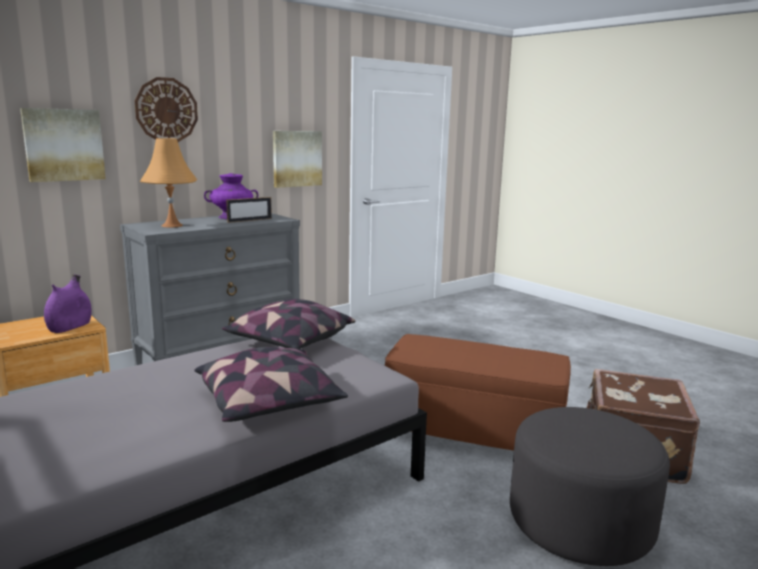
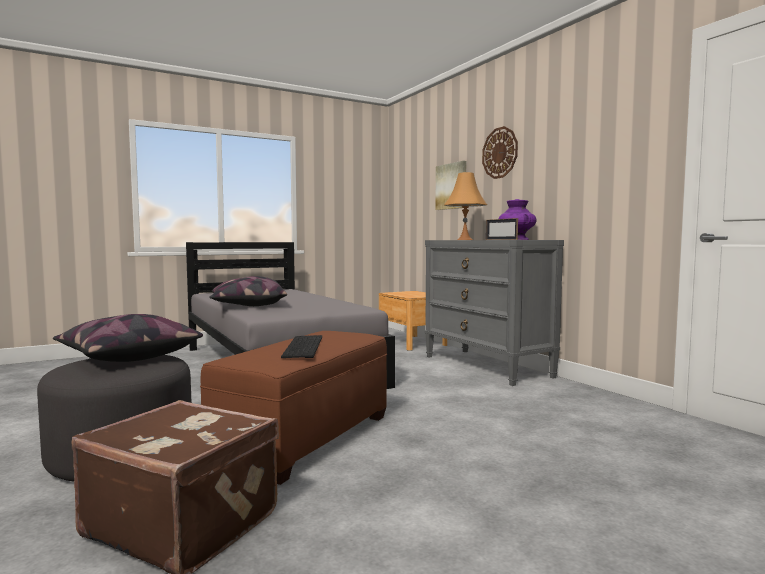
camera: 100 degrees right, 10 degrees down
purple vase [44,274,92,333] -> none
pillow [221,299,356,349] -> pillow moved to [53,314,203,362]
picture [273,131,322,188] -> none
none -> keyboard [281,335,322,358]

